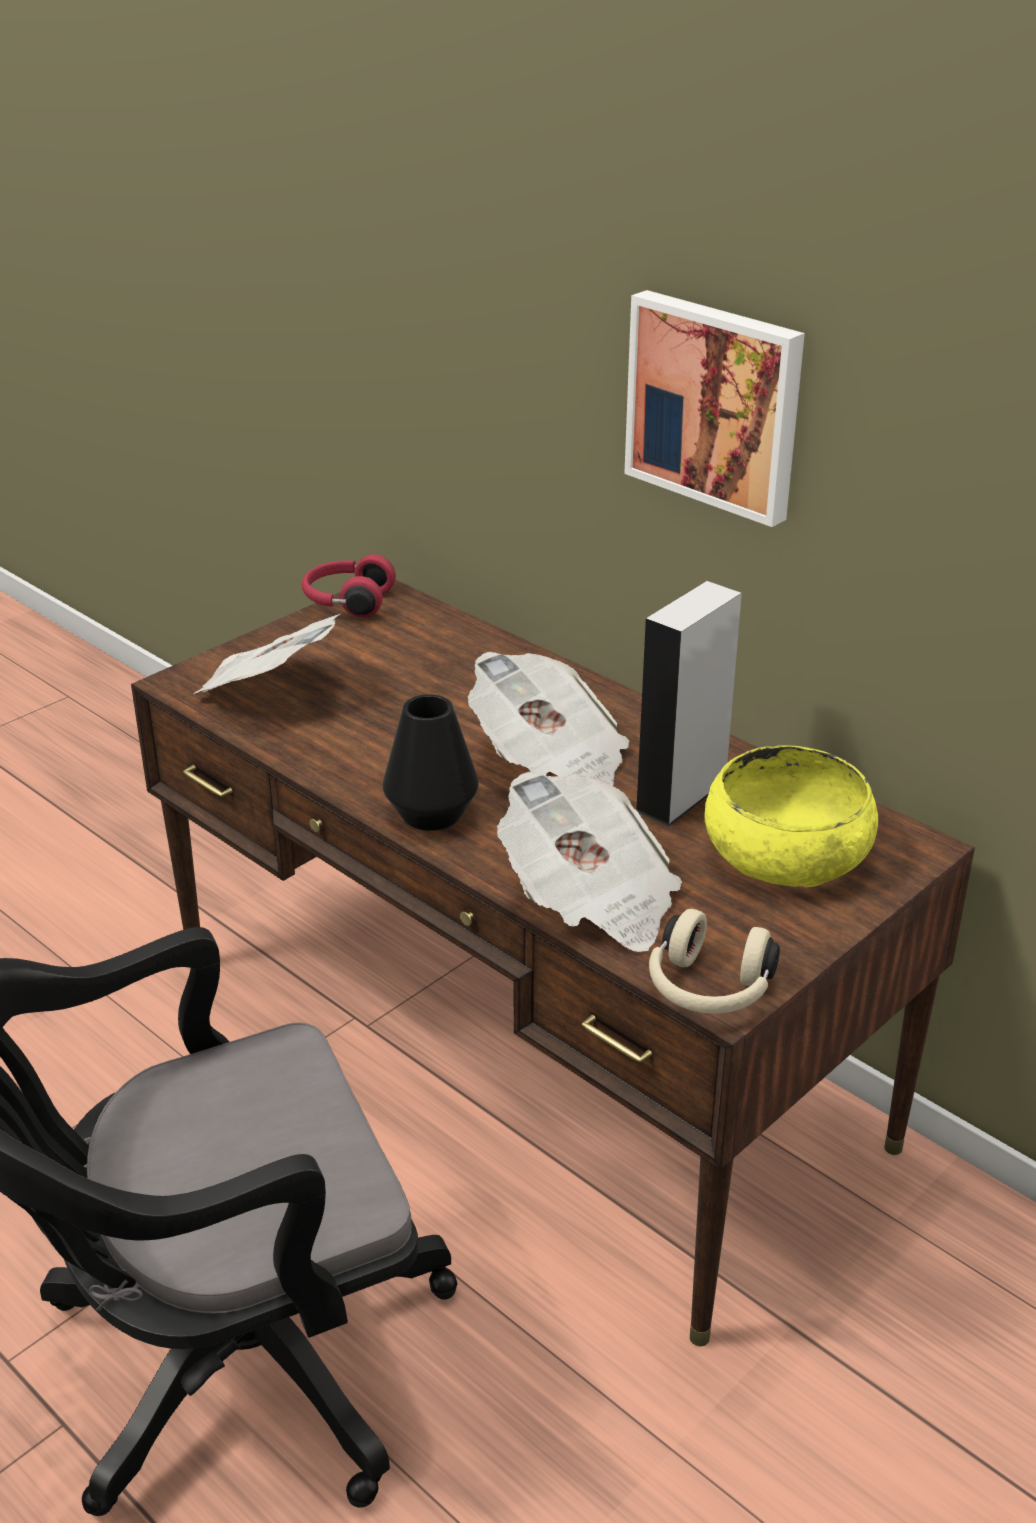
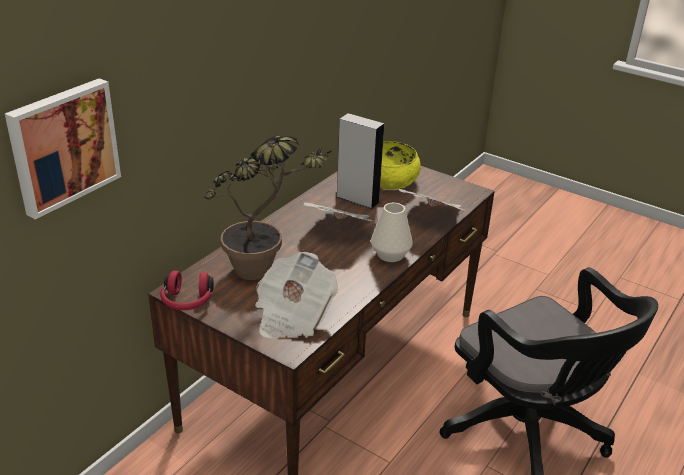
camera: 100 degrees left, 0 degrees up
black vase [383,694,478,831] -> white vase [371,203,413,262]
picture [624,290,805,527] -> picture moved to [5,78,121,219]
beige headphones [649,909,780,1014] -> none
none -> potted plant [204,135,335,280]

